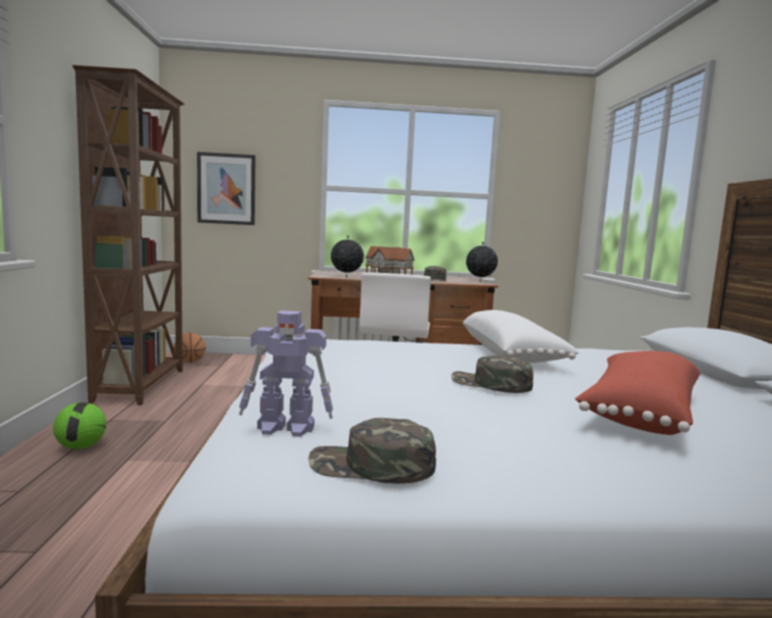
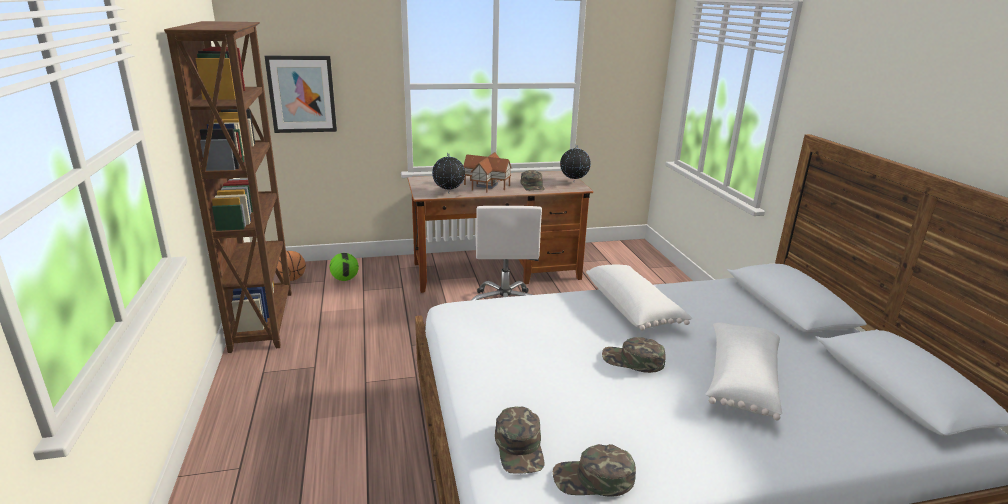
camera: 10 degrees left, 15 degrees up
football [53,402,106,449] -> football moved to [329,253,359,281]
toy robot [239,311,333,437] -> green cap [495,406,544,474]
red pillow [575,351,700,435] -> white pillow [705,322,782,420]

